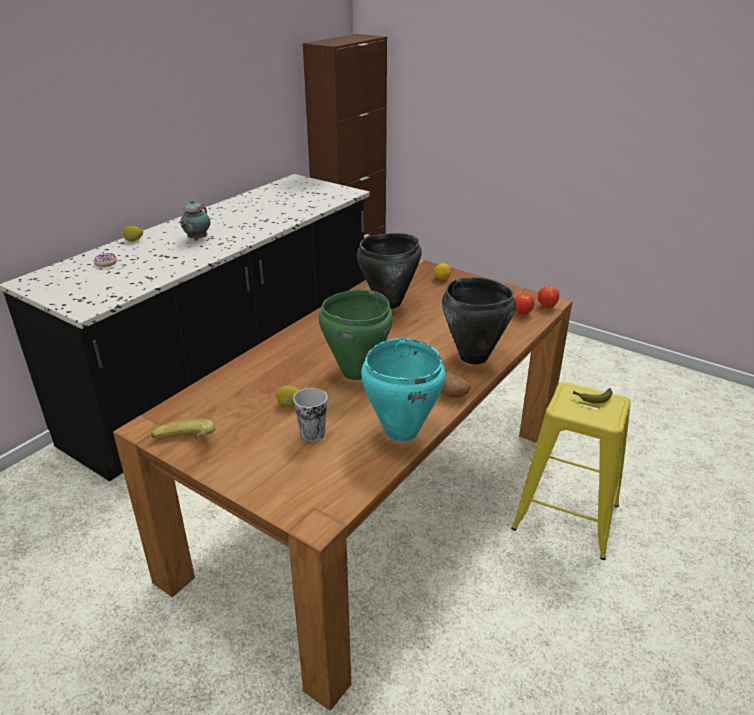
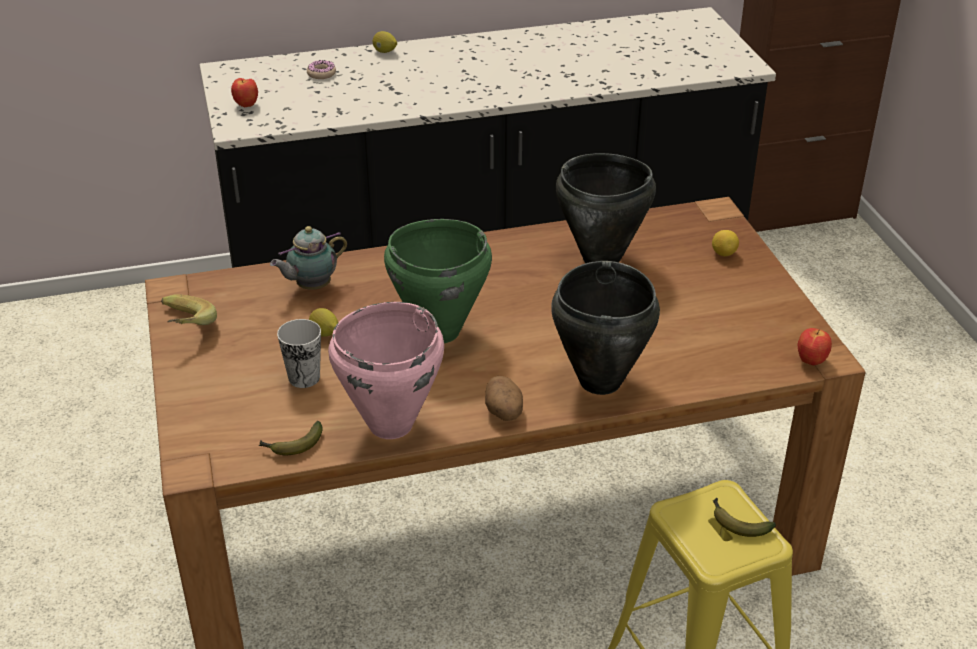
camera: 40 degrees right, 5 degrees up
teapot [180,199,210,240] -> teapot moved to [270,226,347,290]
turquoise cooking pot [361,338,446,442] -> pink cooking pot [328,302,444,439]
apple [514,293,535,315] -> apple moved to [231,78,258,107]
none -> banana [259,421,322,455]

